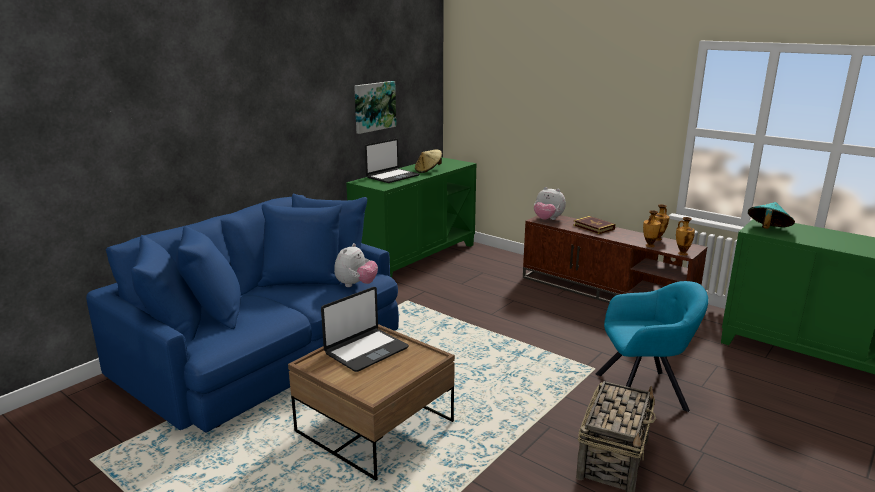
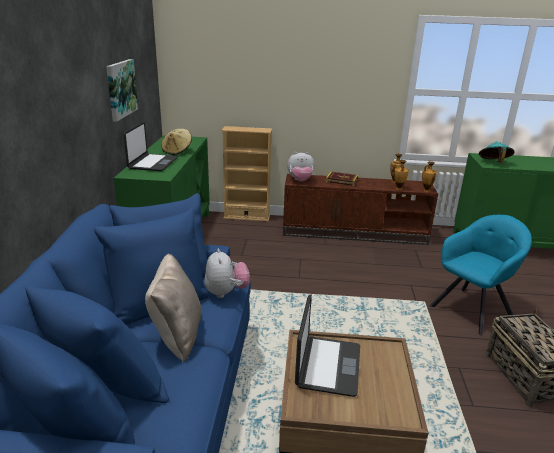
camera: 35 degrees left, 5 degrees up
none -> beige pillow [145,253,201,363]
none -> beige bookcase [222,126,272,222]

